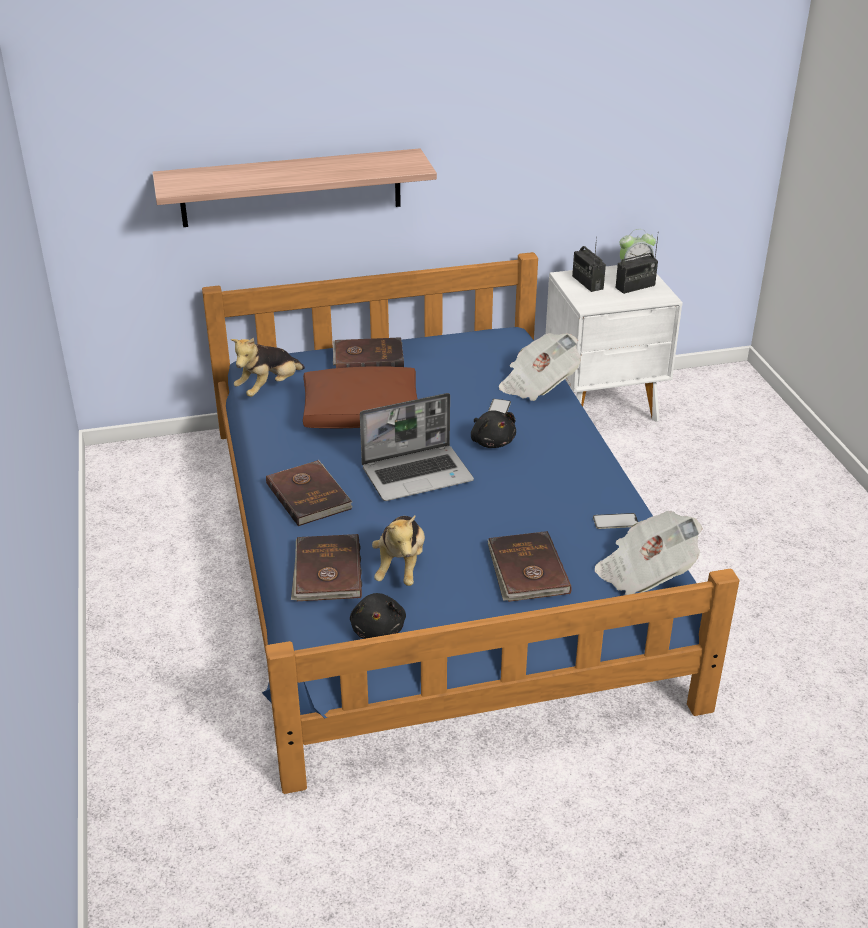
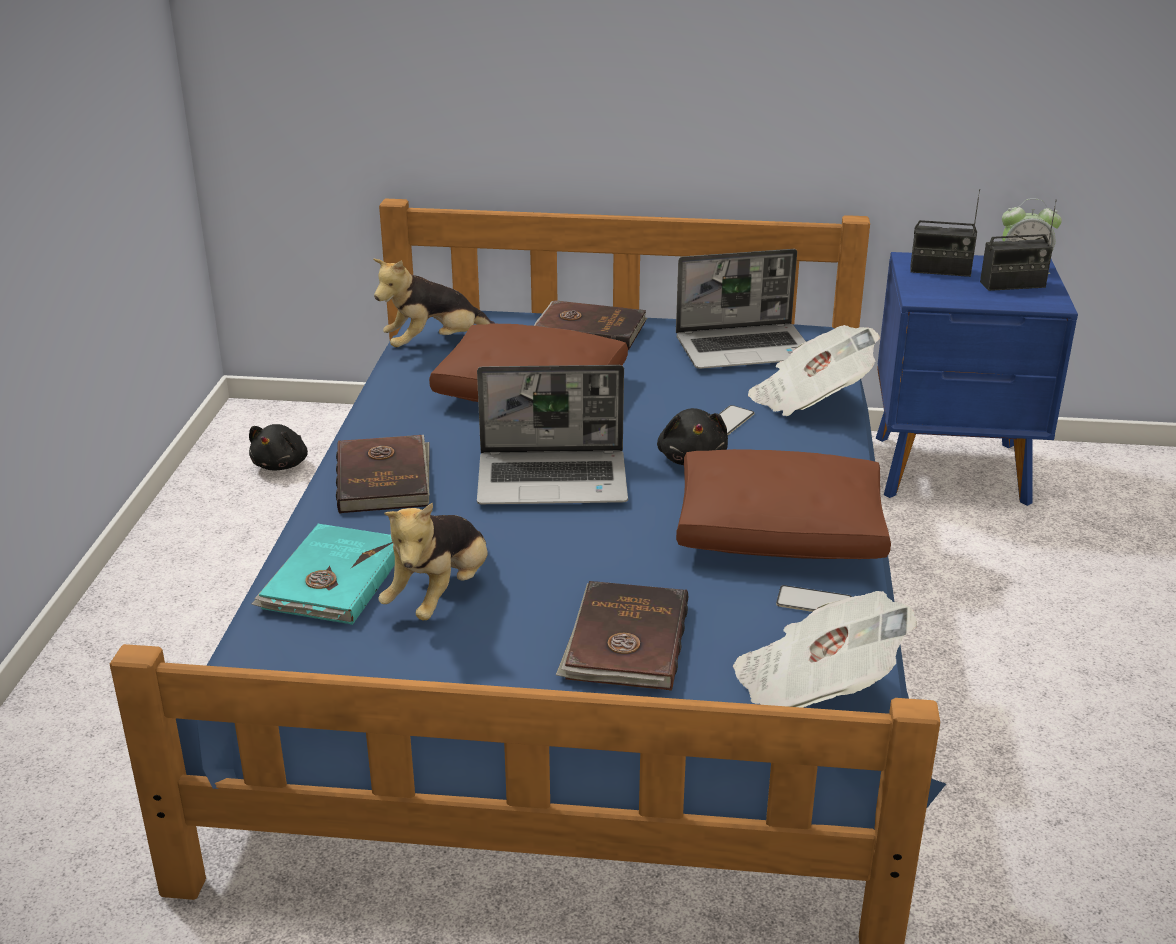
camera: 20 degrees right, 5 degrees down
shelf [152,148,437,227] -> none
brown book [291,534,362,601] -> turquoise book [252,524,395,625]
black plush toy [350,593,406,639] -> black plush toy moved to [249,424,308,470]
white nightstand [546,265,683,422] -> blue nightstand [876,252,1078,506]
radio [572,237,606,292] -> radio turned 75 degrees counterclockwise [911,189,980,277]
none -> laptop [676,249,806,369]
none -> brown pillow [676,449,891,559]

